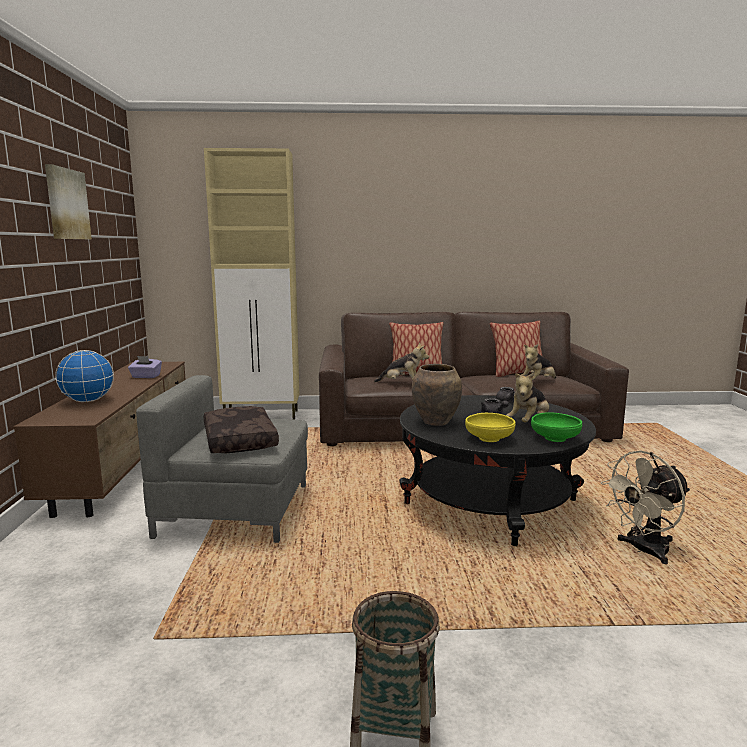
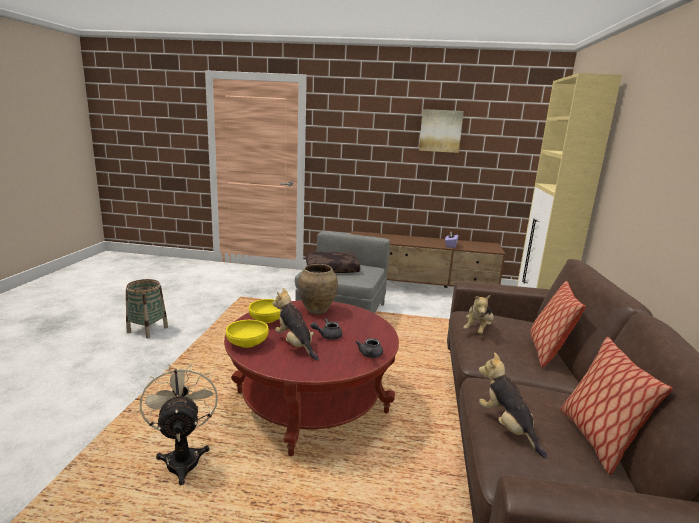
camera: 100 degrees right, 5 degrees up
globe [55,350,114,402] -> none
black coffee table [399,395,596,546] -> red coffee table [224,300,399,456]
green bowl [531,412,582,442] -> yellow bowl [226,320,269,348]

